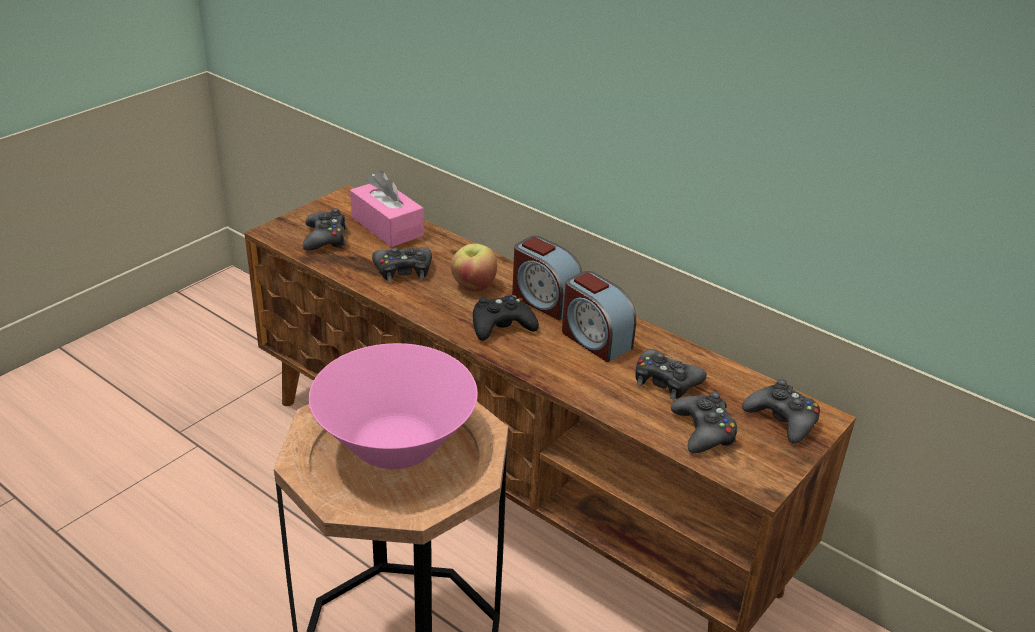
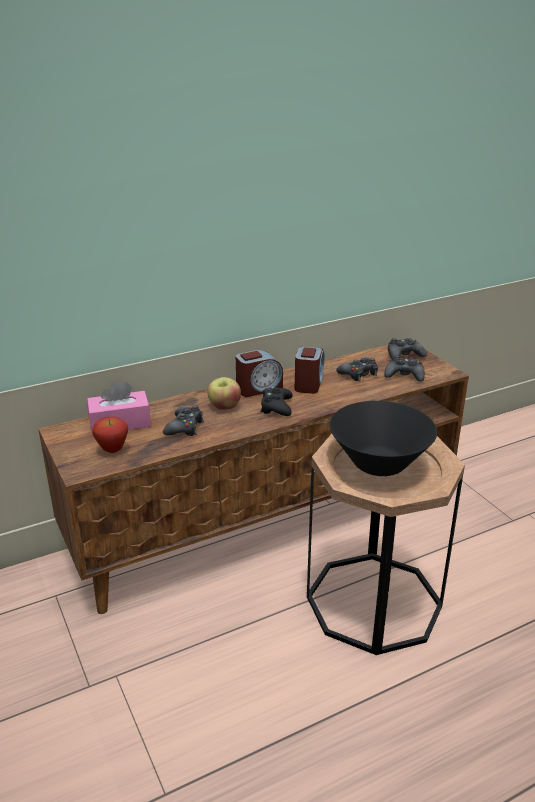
camera: 65 degrees left, 5 degrees down
black game controller [303,208,347,251] -> apple [92,416,128,453]
pink bowl [309,343,478,469] -> black bowl [329,401,437,476]
alarm clock [562,271,636,362] -> alarm clock turned 60 degrees counterclockwise [295,346,324,394]

